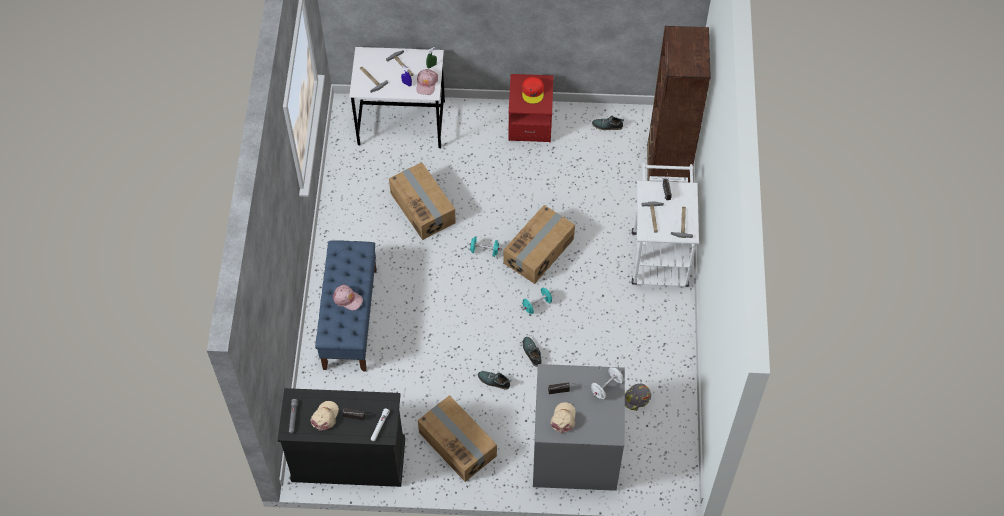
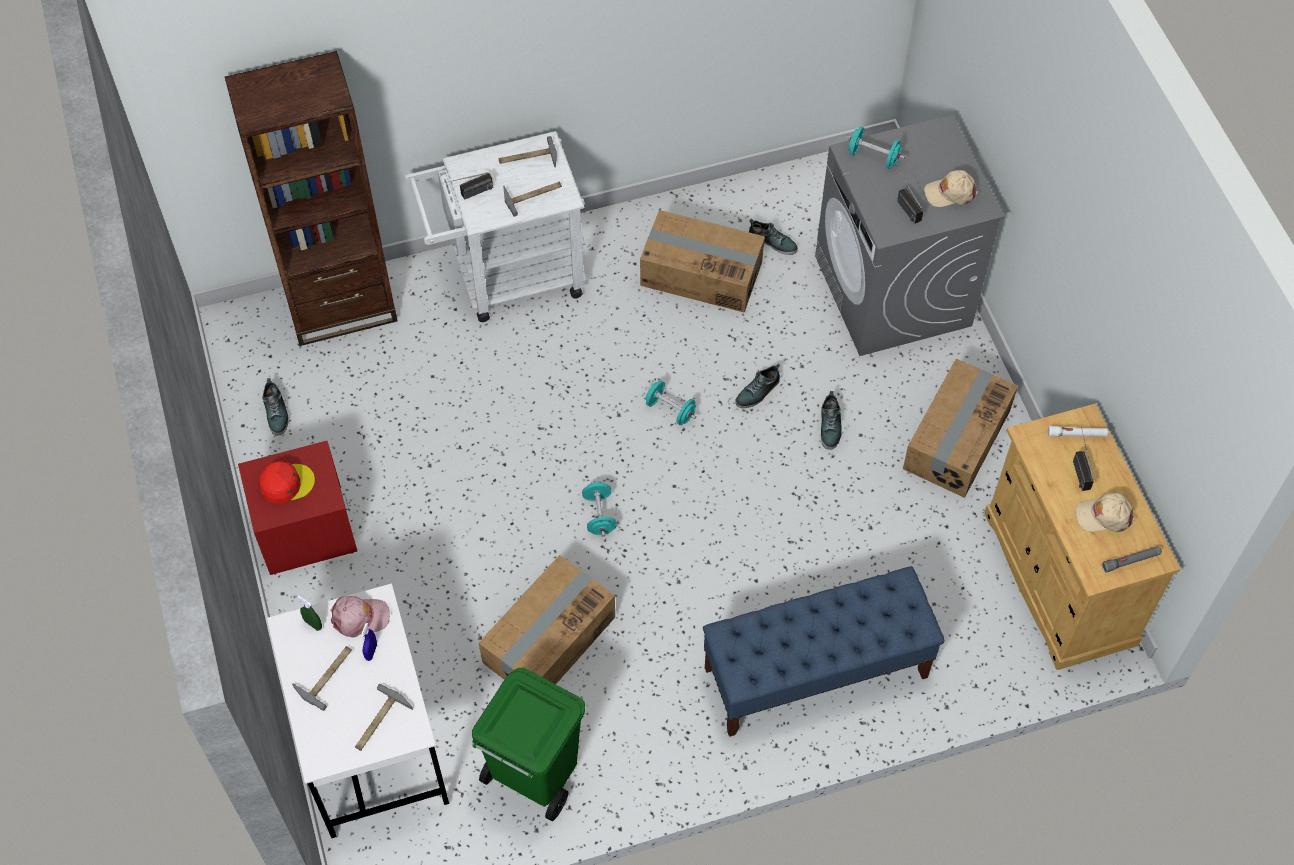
camera: 110 degrees left, 0 degrees up
black cabinet [277,388,405,487] -> beige cabinet [984,404,1181,670]
pink cap [333,284,363,310] -> none
cardboard box [503,205,575,284] -> cardboard box moved to [640,210,765,313]
white dumbbell [591,367,624,399] -> turquoise dumbbell [845,126,905,169]
grey hard hat [625,384,651,411] -> shoe [749,219,798,255]
none -> green trash can [472,667,585,821]

